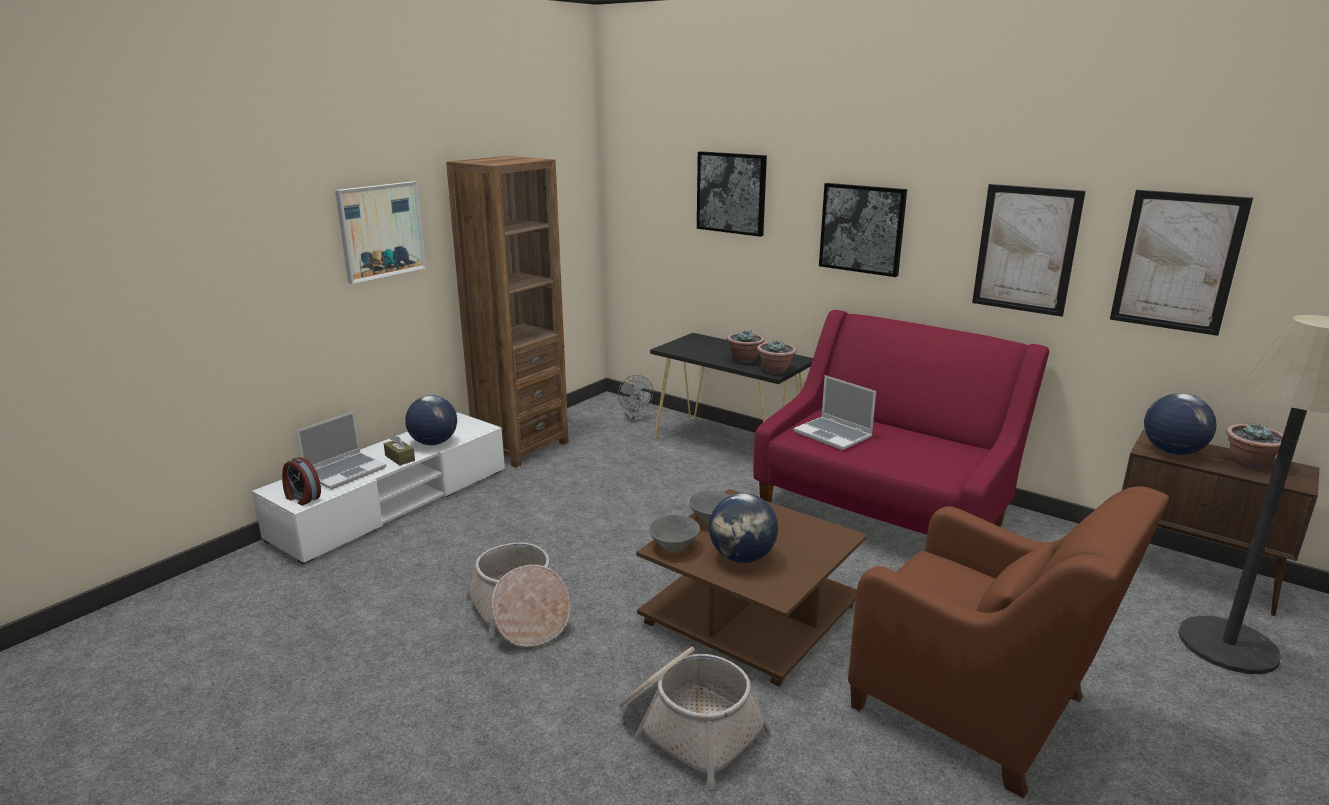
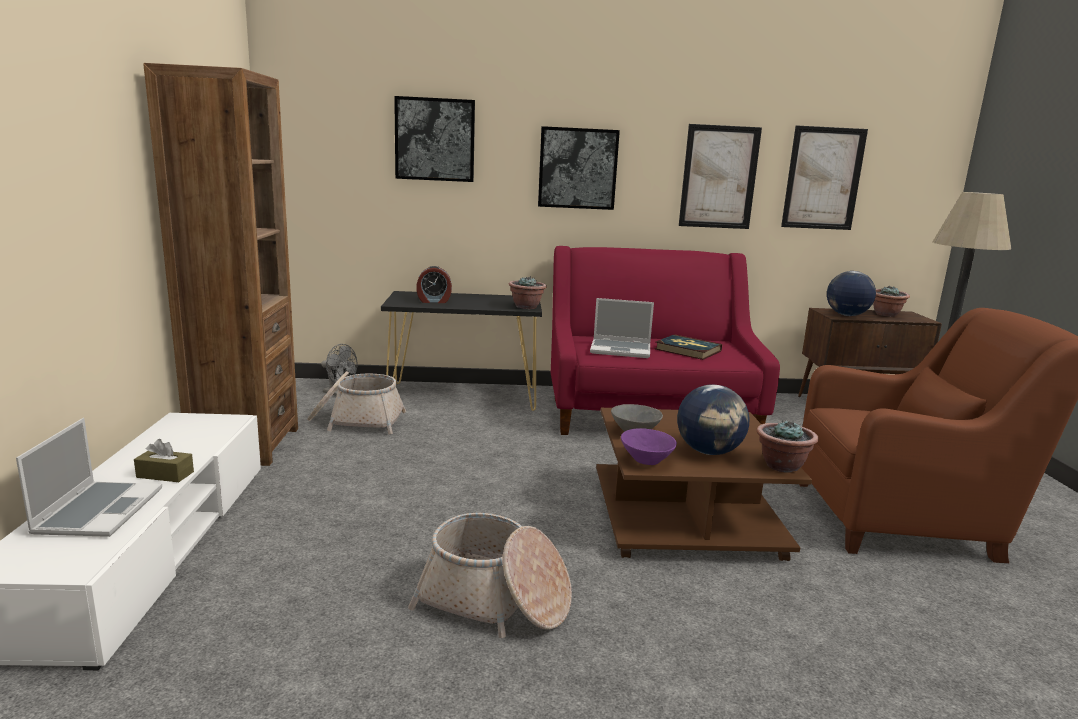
camera: 40 degrees left, 5 degrees down
alarm clock [282,457,321,505] -> alarm clock moved to [416,266,452,303]
picture [335,181,426,284] -> none
globe [405,395,457,445] -> none
basket [619,646,771,789] -> basket moved to [307,371,406,435]
grey bowl [649,515,700,552] -> purple bowl [621,428,677,465]
potted plant [727,330,765,363] -> potted plant moved to [757,420,819,473]
none -> book [655,334,722,360]

